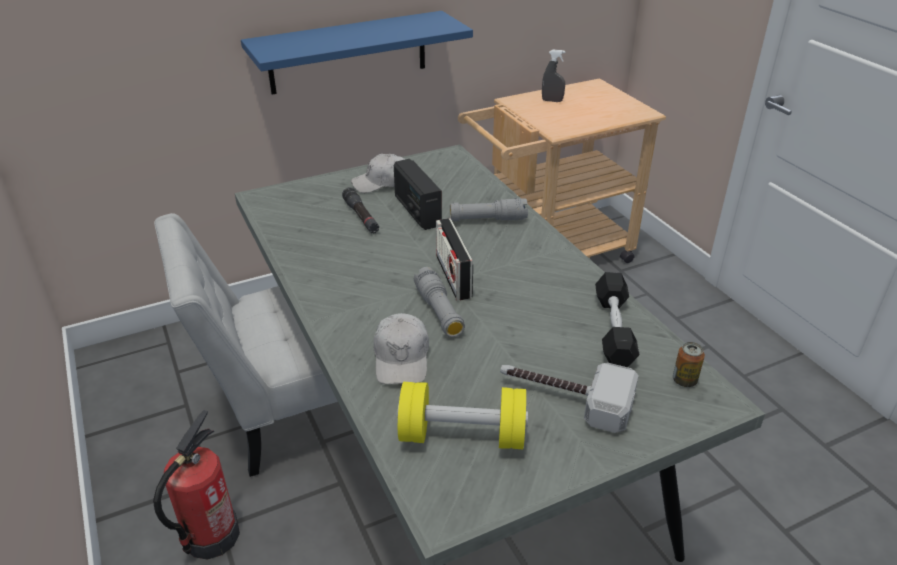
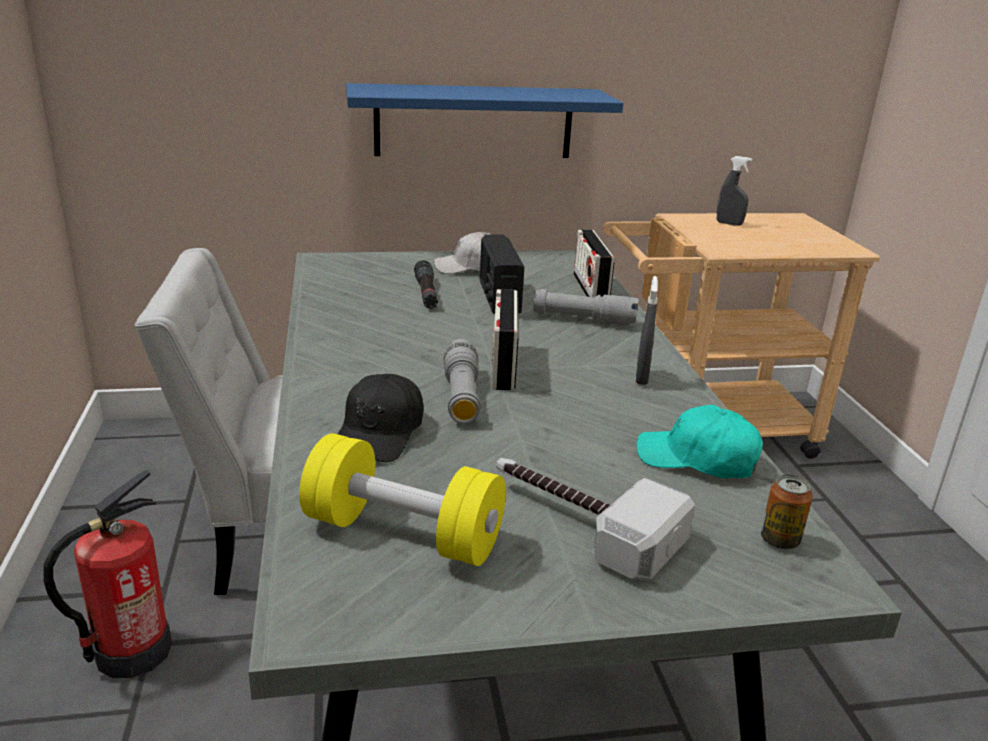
camera: 15 degrees right, 10 degrees down
white cap [373,313,429,384] -> black cap [338,374,424,462]
black dumbbell [595,272,639,367] -> turquoise cap [637,405,763,478]
none -> radio [574,229,614,297]
none -> grey spray bottle [635,276,658,385]

